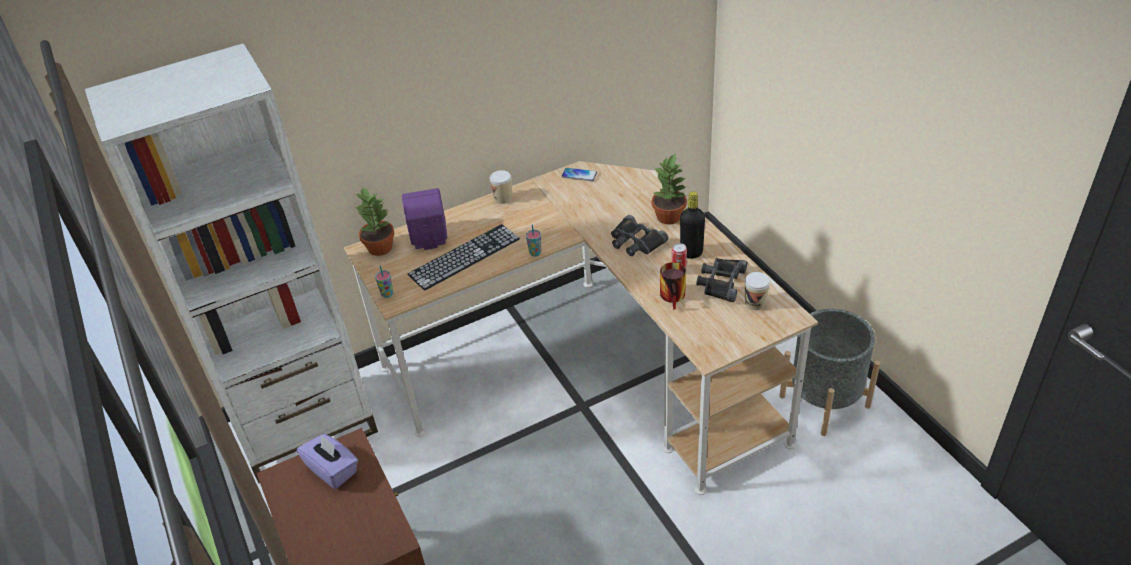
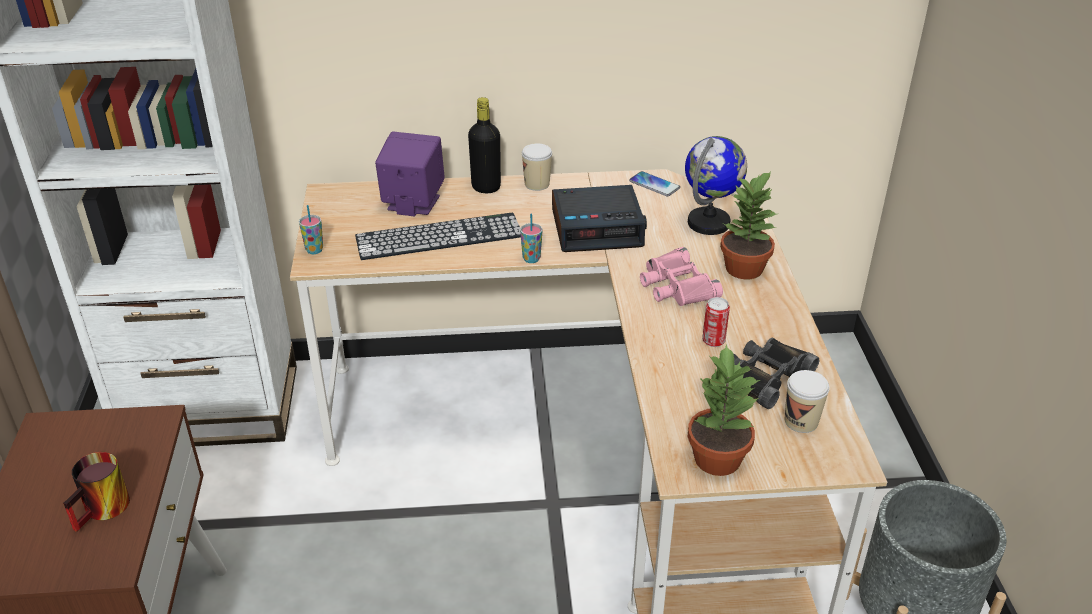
camera: 20 degrees right, 5 degrees down
purple tissue box [297,434,358,489] -> none
potted plant [355,186,394,256] -> potted plant moved to [688,344,760,476]
black binoculars [611,215,668,256] -> pink binoculars [640,247,723,306]
mug [660,262,686,310] -> mug moved to [63,452,130,532]
black bottle [680,191,705,259] -> black bottle moved to [468,97,501,193]
none -> alarm clock [552,185,647,252]
none -> globe [685,136,747,235]

